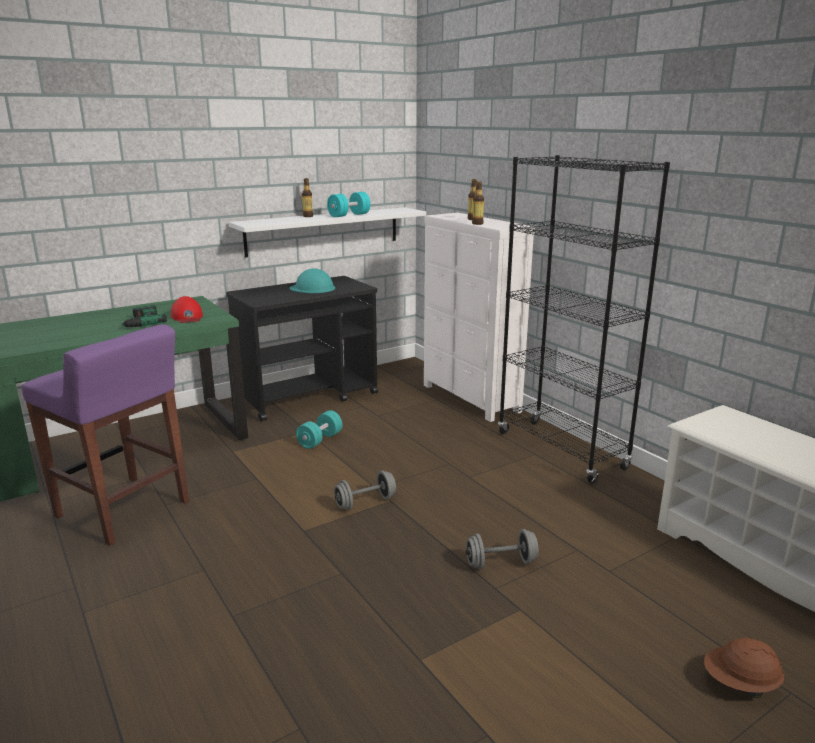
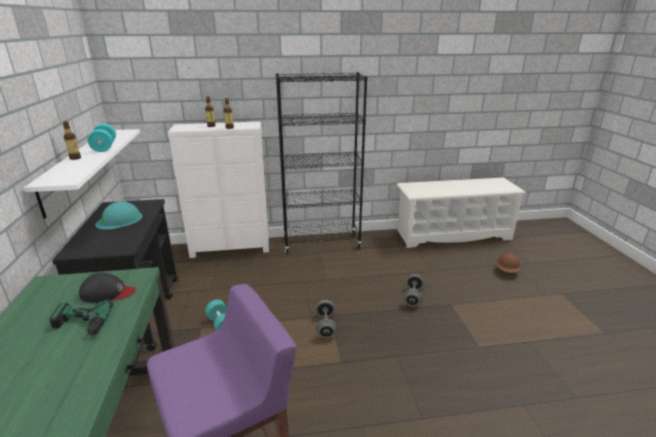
camera: 65 degrees left, 5 degrees up
red cap [171,296,203,323] -> black cap [79,273,136,303]

